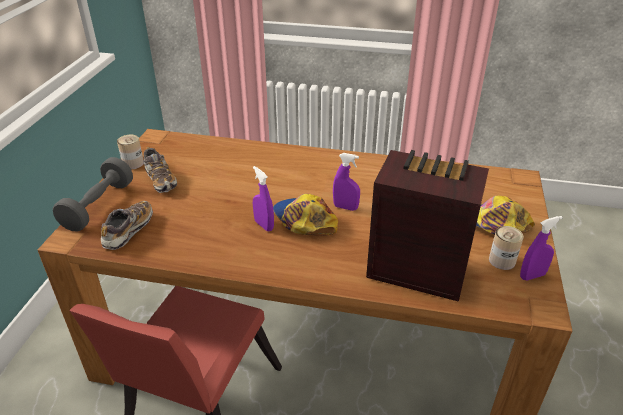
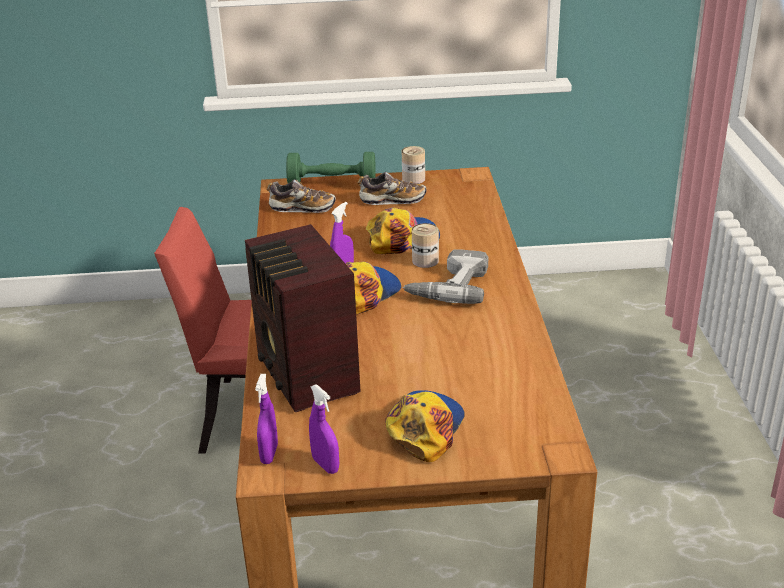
camera: 75 degrees right, 5 degrees down
grey dumbbell [53,157,133,231] -> green dumbbell [286,152,376,183]
shoe [143,147,177,193] -> shoe turned 135 degrees counterclockwise [358,172,427,205]
purple spray bottle [333,153,360,211] -> purple spray bottle moved to [255,374,278,464]
radio [366,150,489,302] -> radio turned 150 degrees clockwise [245,224,360,412]
can [489,226,524,270] -> can moved to [412,223,439,268]
none -> cap [366,207,440,254]
none -> power drill [403,249,488,304]

